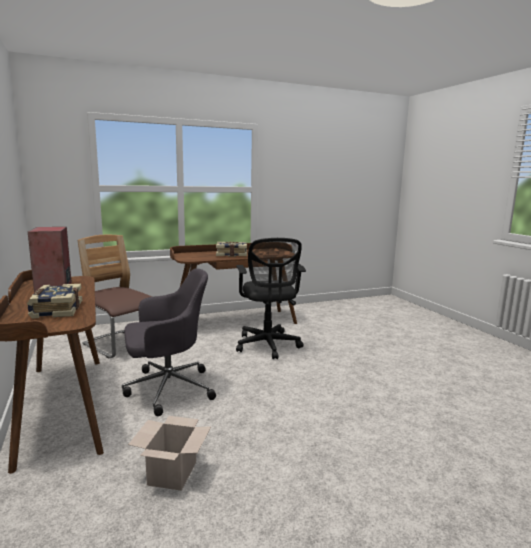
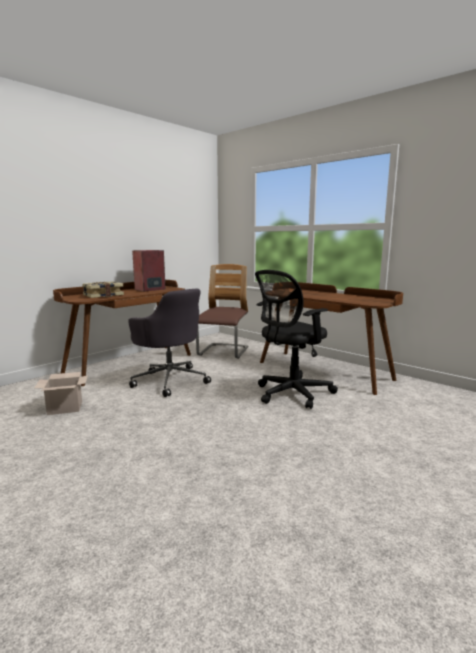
camera: 65 degrees right, 0 degrees up
book [216,241,247,257] -> none

